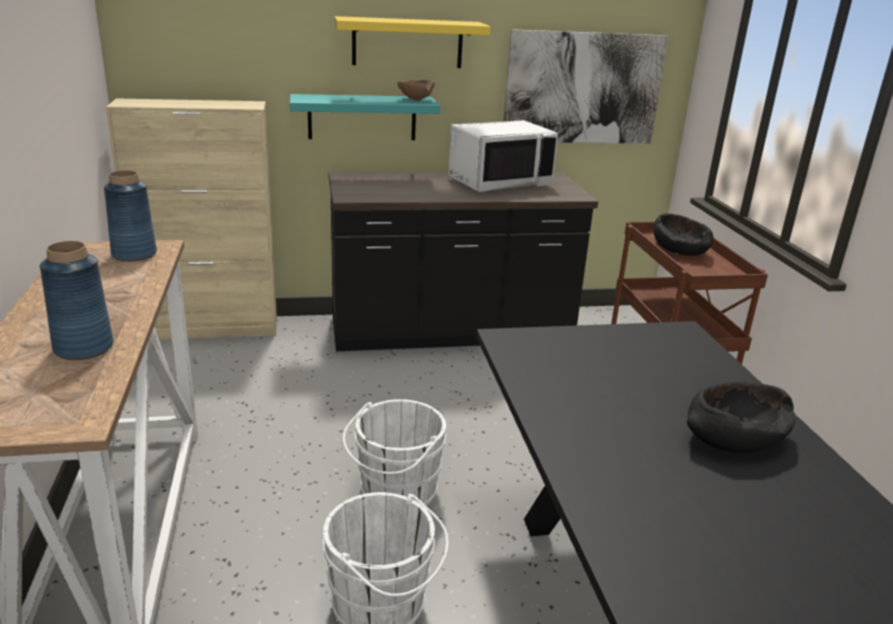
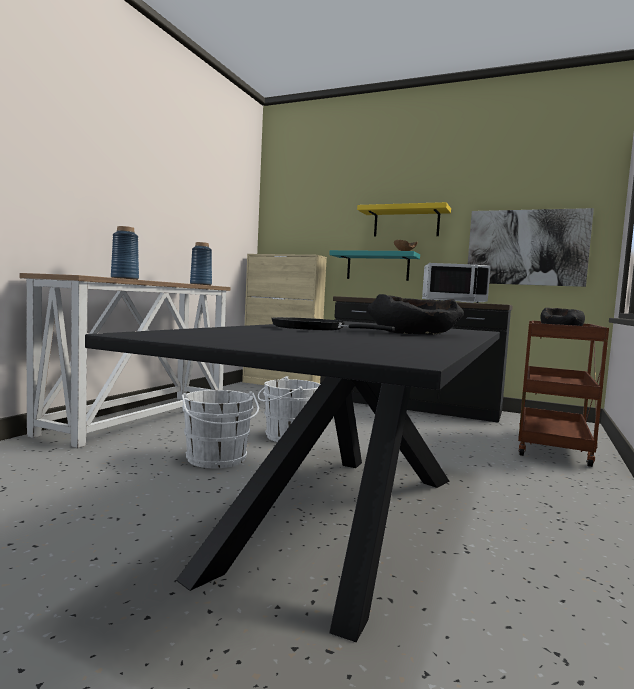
camera: 35 degrees right, 20 degrees down
none -> black frying pan [271,317,395,331]

